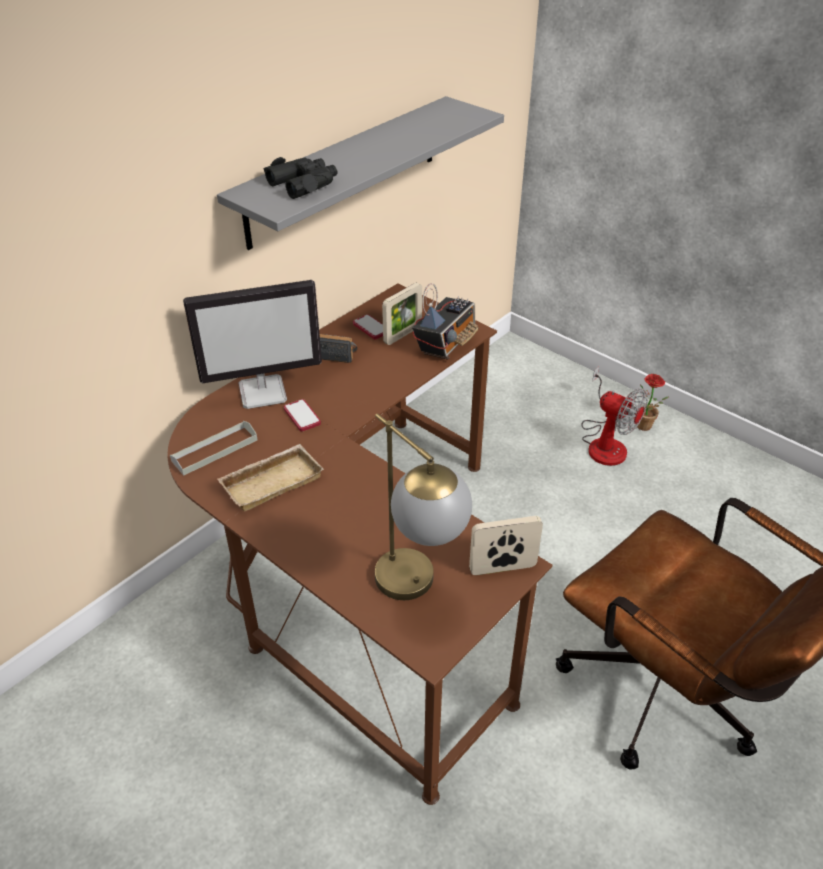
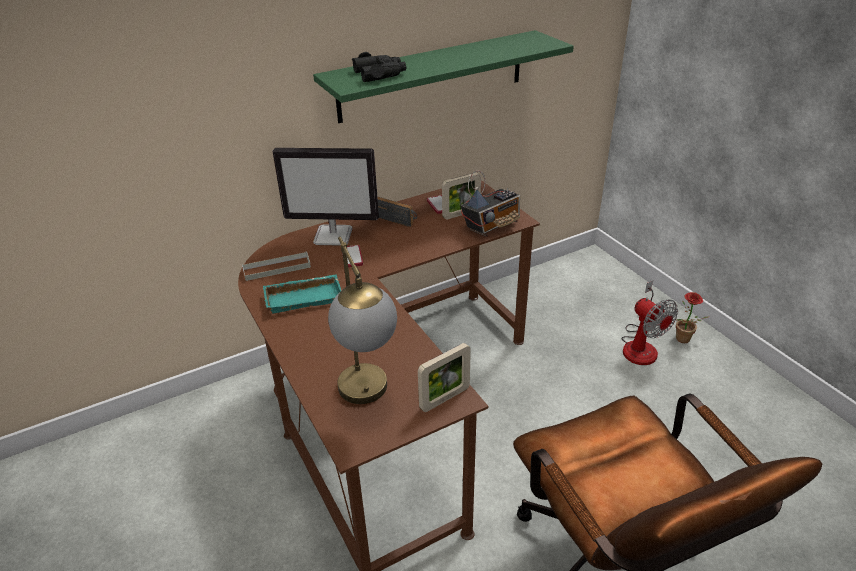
camera: 20 degrees right, 5 degrees down
grey shelf [217,96,504,250] -> green shelf [313,30,574,123]
beige tray [218,444,324,512] -> turquoise tray [263,274,342,313]
picture frame [469,516,543,575] -> picture frame turned 135 degrees clockwise [418,343,471,412]

